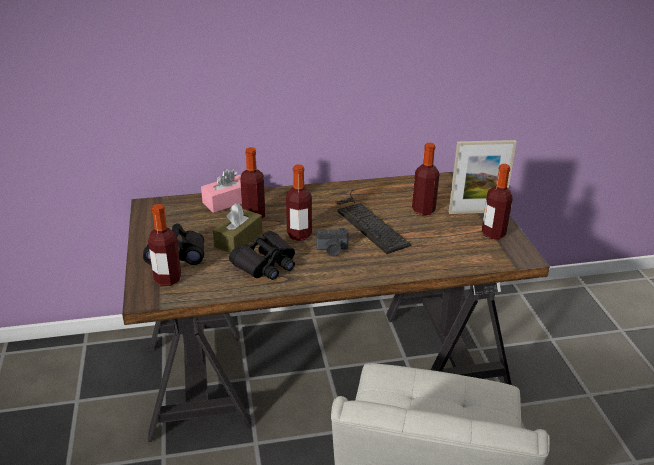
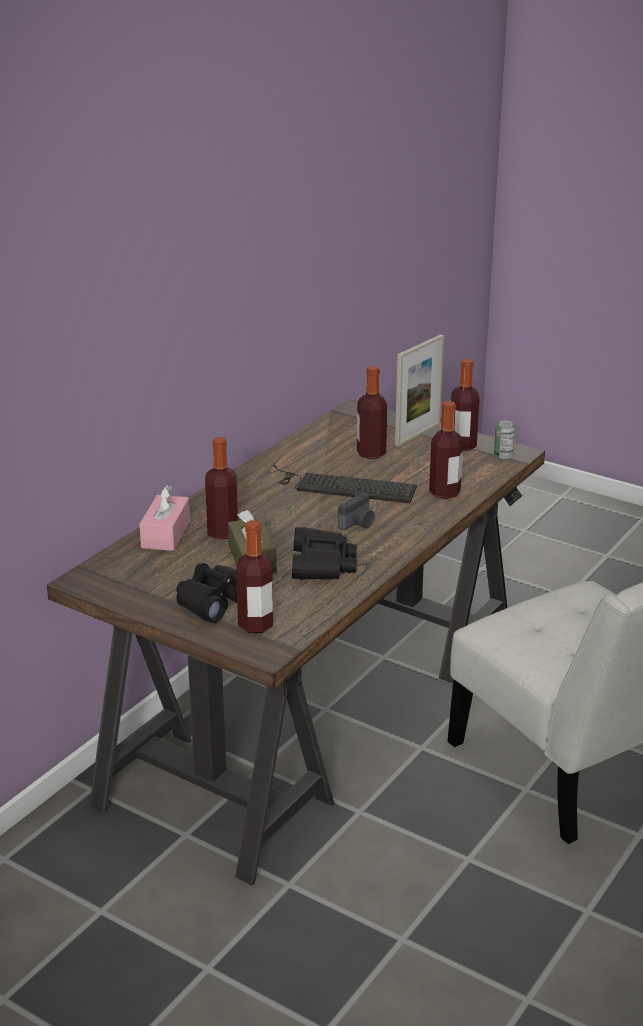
camera: 45 degrees left, 5 degrees down
bottle [286,164,312,241] -> bottle moved to [429,401,463,499]
none -> can [494,421,515,460]

